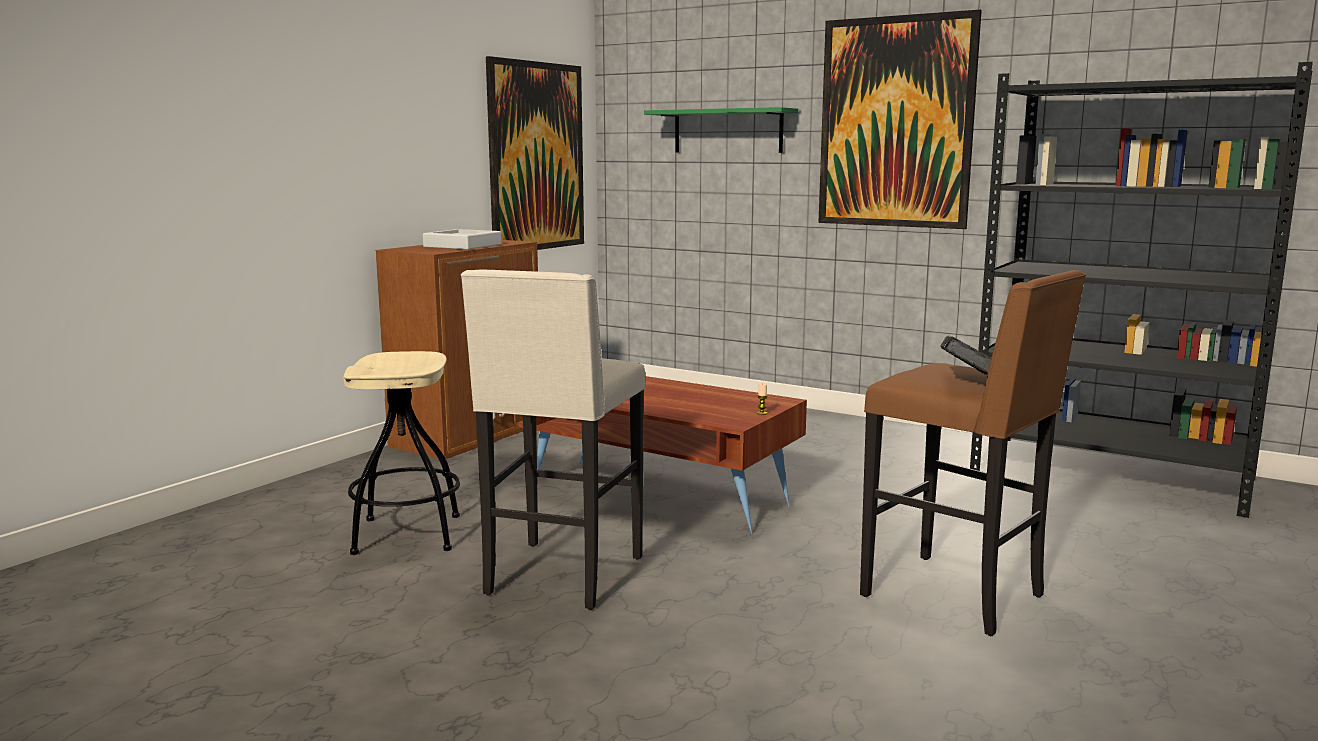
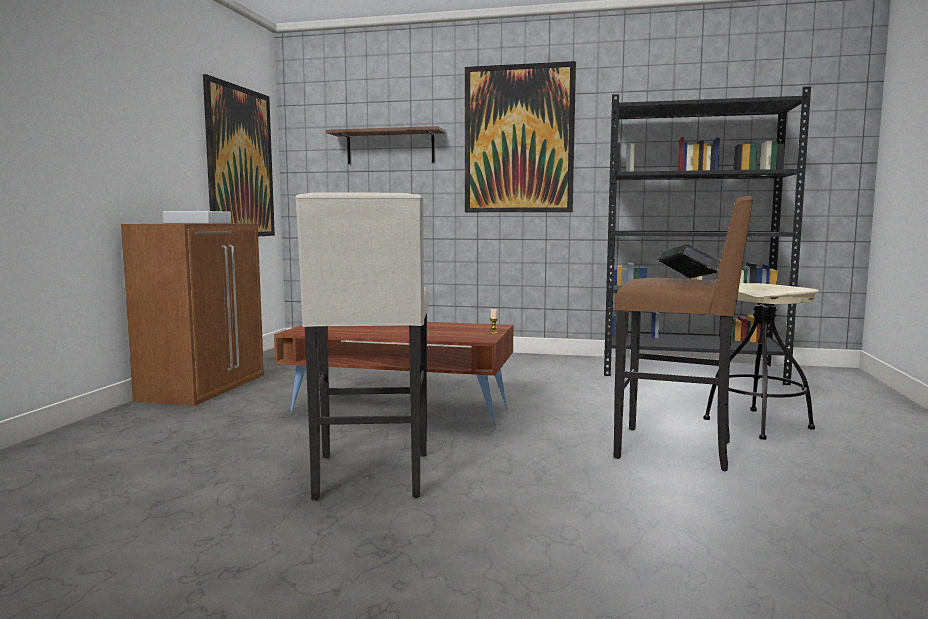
camera: 20 degrees left, 5 degrees down
beige stool [343,351,460,555] -> beige stool moved to [704,283,819,440]
green shelf [644,107,798,153] -> brown shelf [326,126,446,164]

